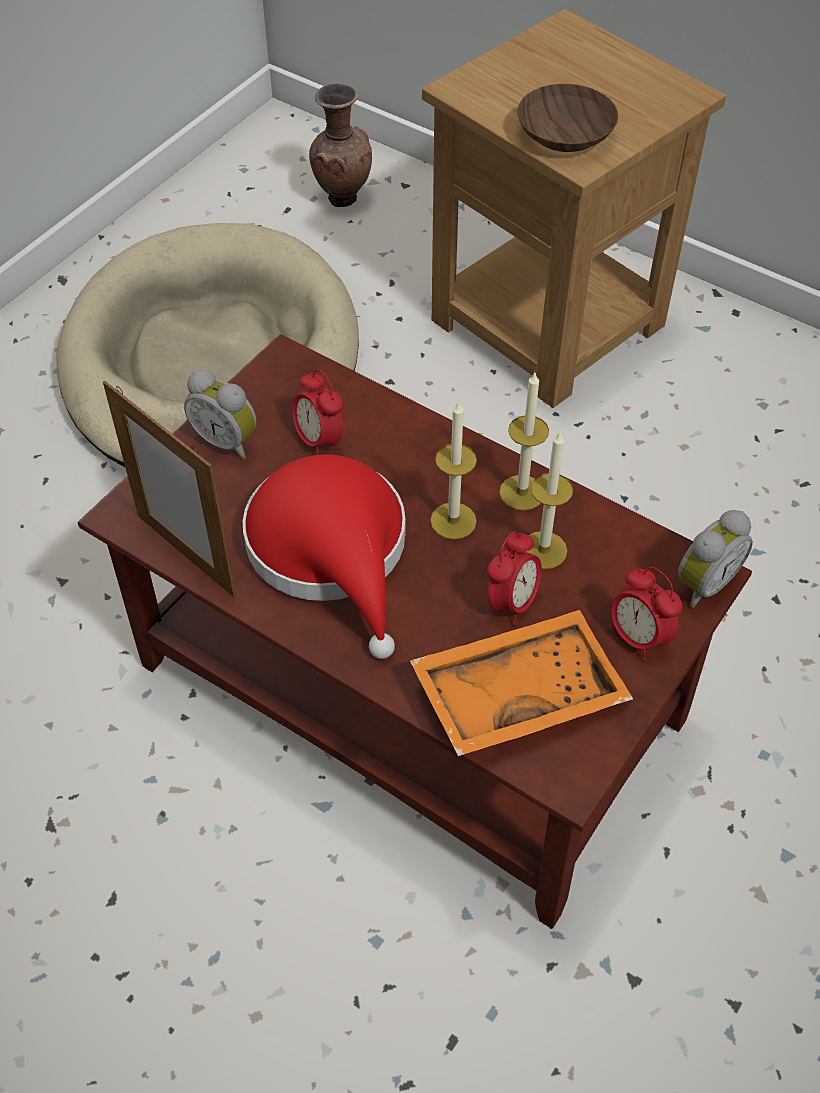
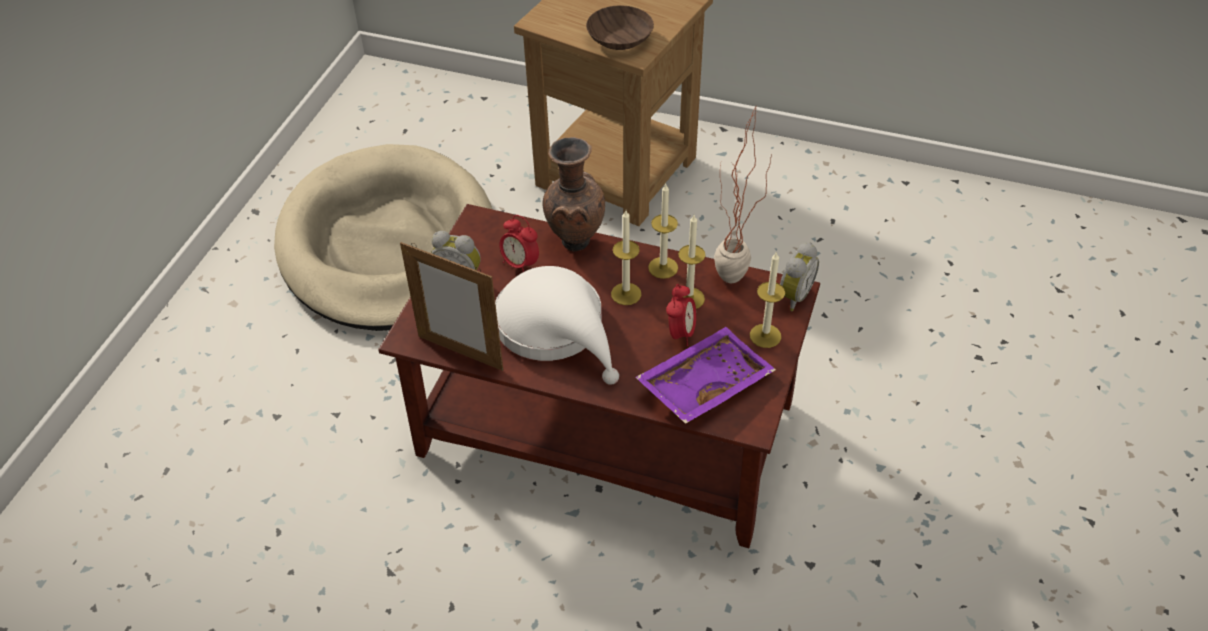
camera: 15 degrees left, 5 degrees down
red hat [243,454,406,659] -> white hat [495,266,619,385]
brown vase [309,83,372,207] -> brown vase moved to [543,137,605,252]
orange tray [410,610,633,756] -> purple tray [635,327,776,424]
alarm clock [610,567,683,661] -> candle [750,251,785,348]
none -> potted plant [714,106,772,283]

